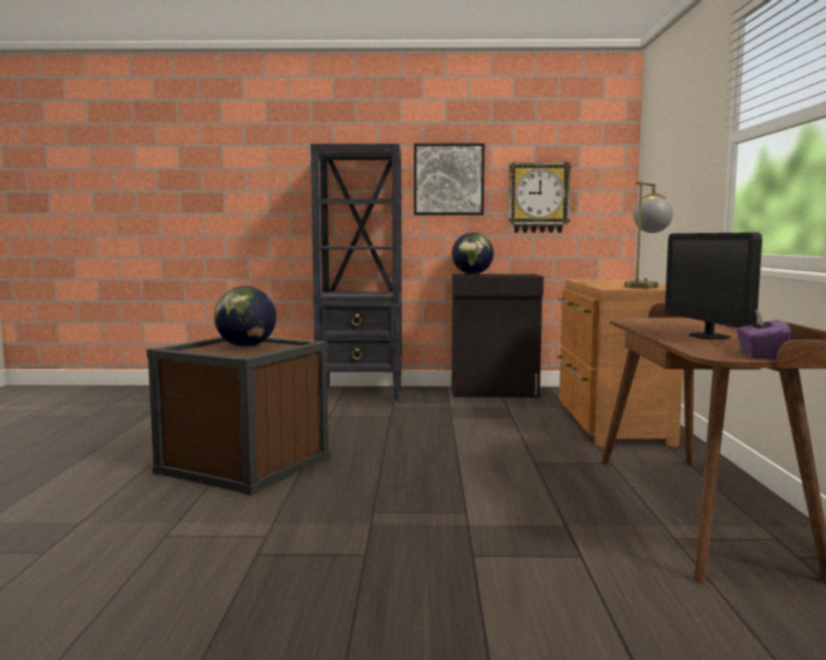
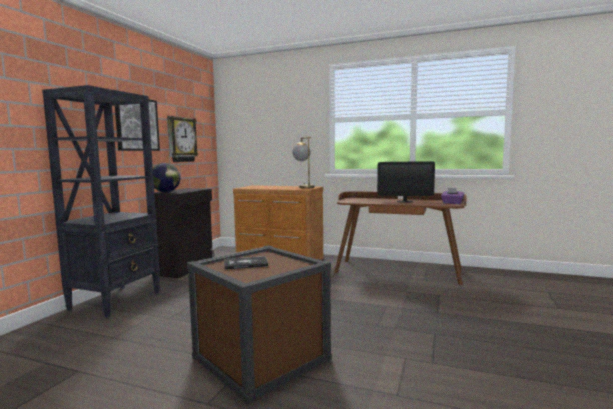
camera: 70 degrees left, 0 degrees up
globe [214,286,276,347] -> book [224,256,268,270]

